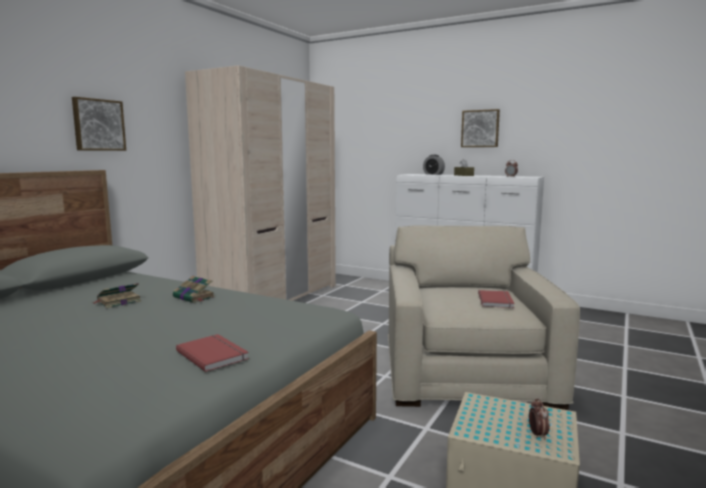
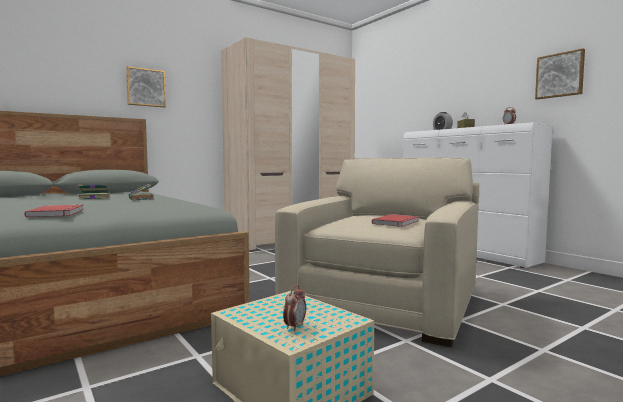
camera: 25 degrees right, 5 degrees down
picture [461,109,500,147] -> picture moved to [535,48,585,100]

